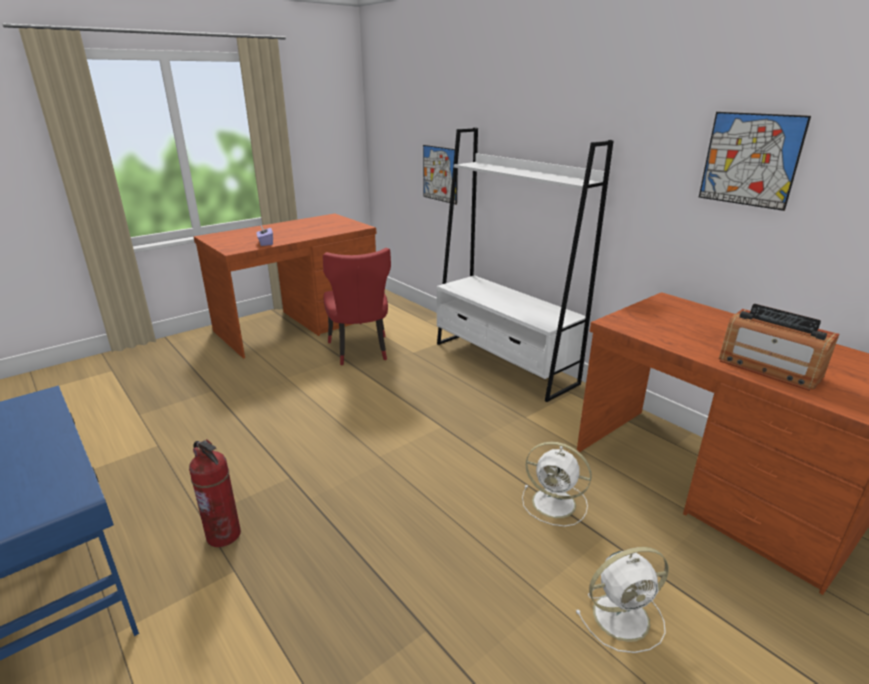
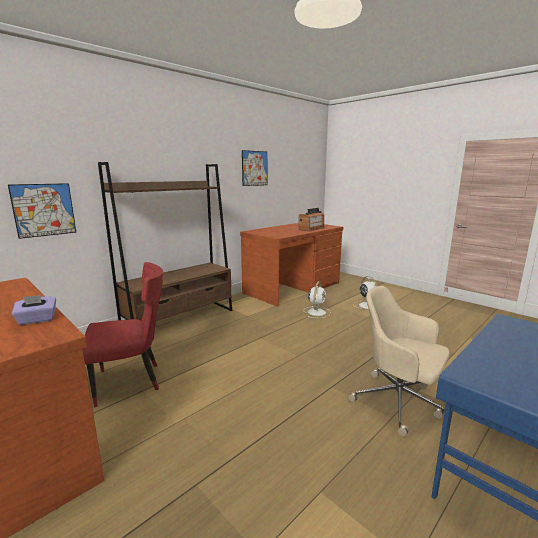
camera: 95 degrees left, 10 degrees down
fire extinguisher [189,439,241,547] -> beige office chair [348,286,450,437]
white bookcase [437,127,613,402] -> brown bookcase [98,162,232,321]

